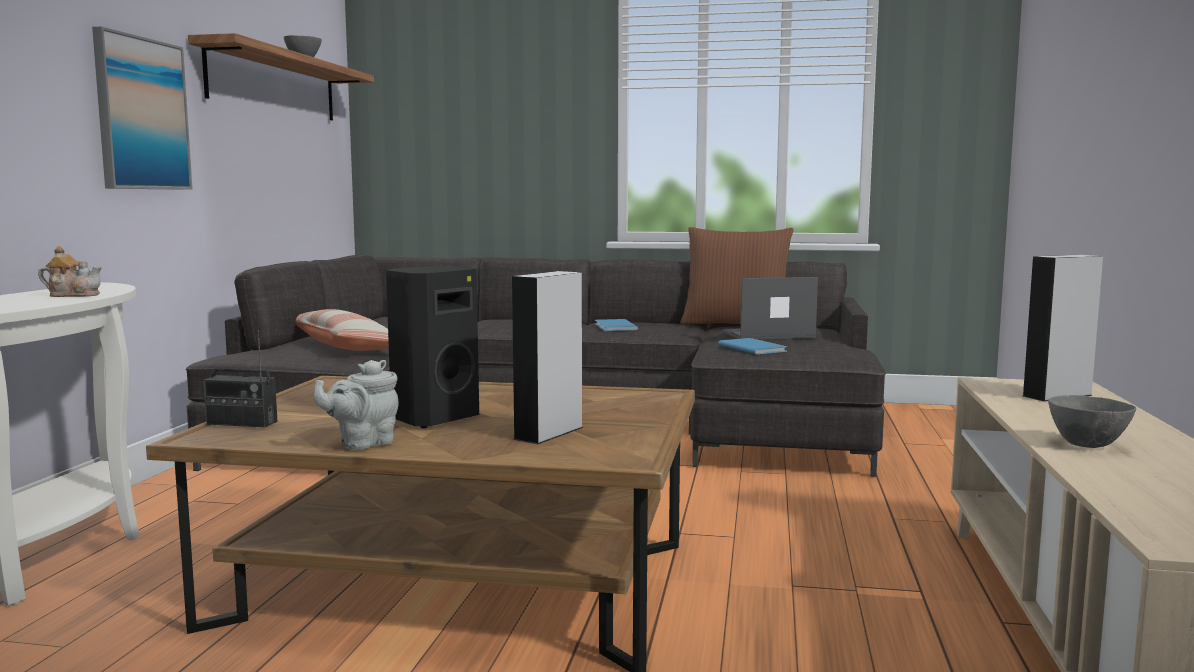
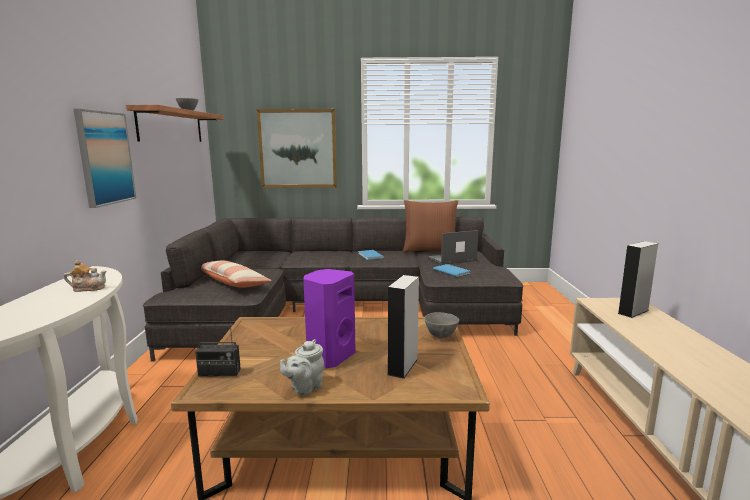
camera: 10 degrees left, 5 degrees up
black speaker [386,266,479,428] -> purple speaker [303,269,356,368]
grey bowl [1048,395,1136,448] -> grey bowl moved to [425,312,459,339]
none -> picture [257,109,337,188]

